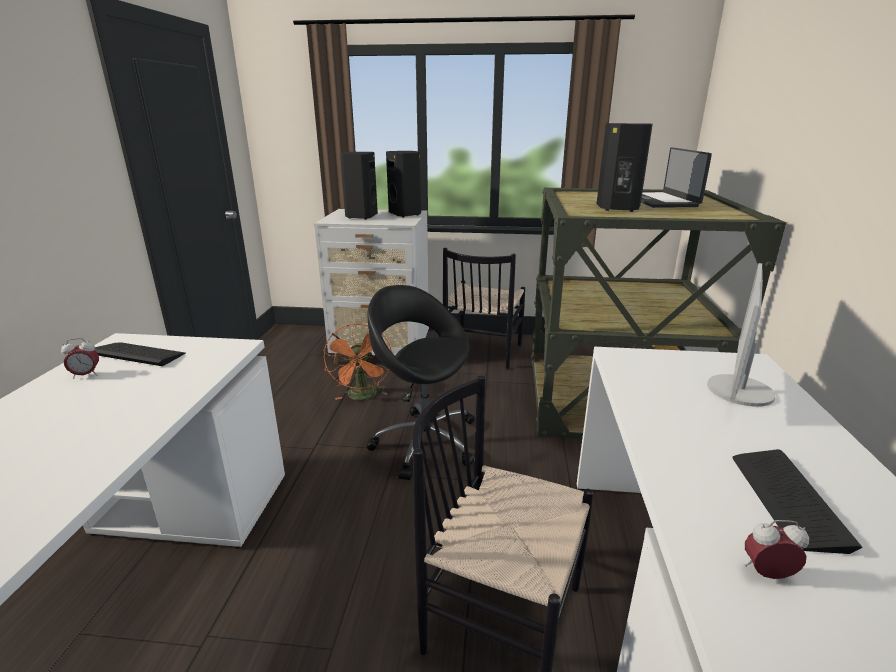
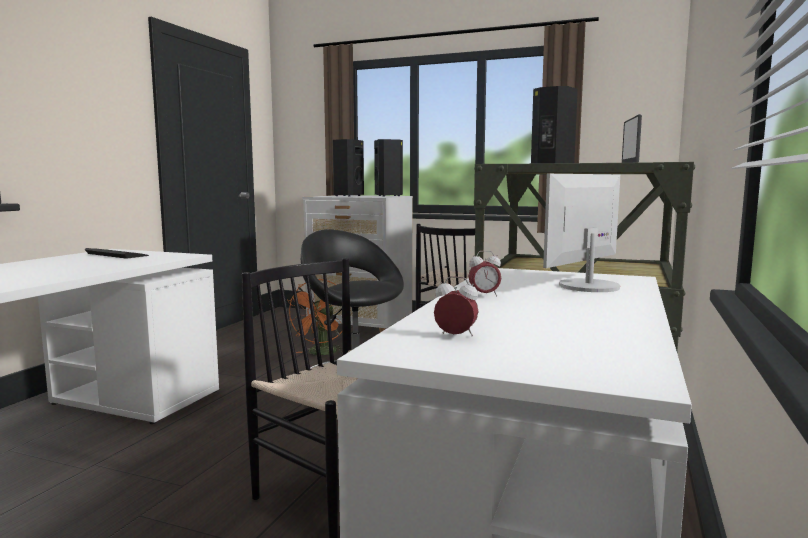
camera: 15 degrees right, 15 degrees down
alarm clock [61,338,99,379] -> alarm clock moved to [468,251,501,296]
keyboard [732,449,863,554] -> none

